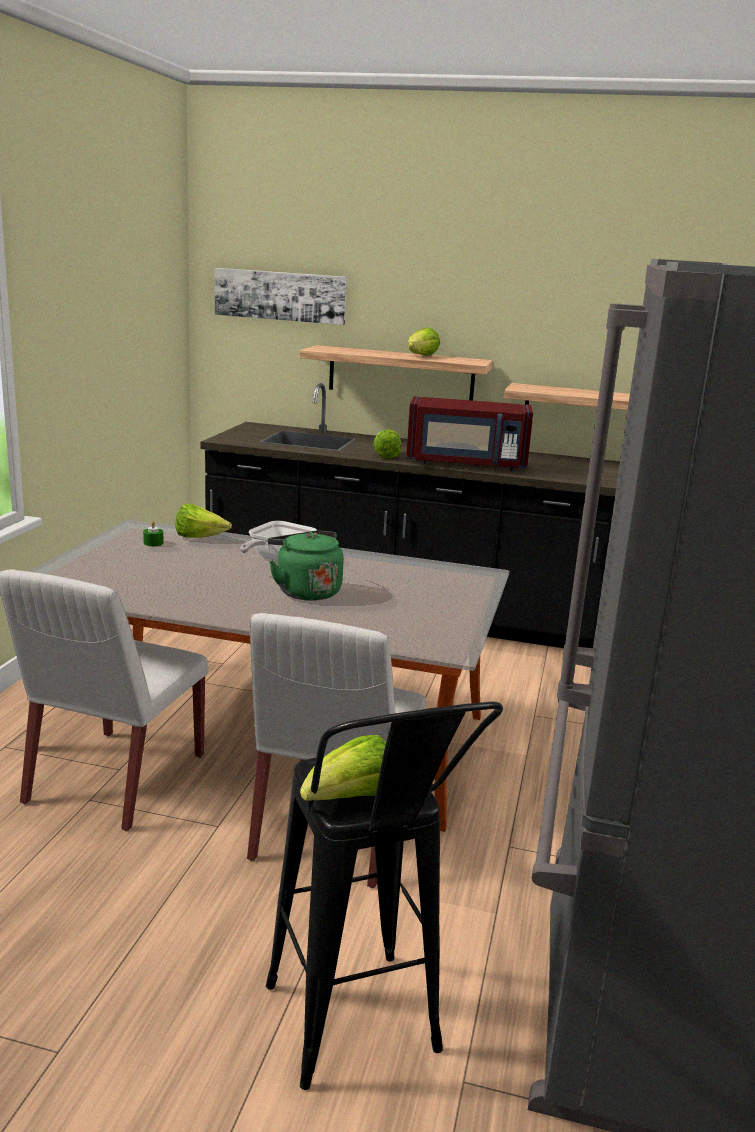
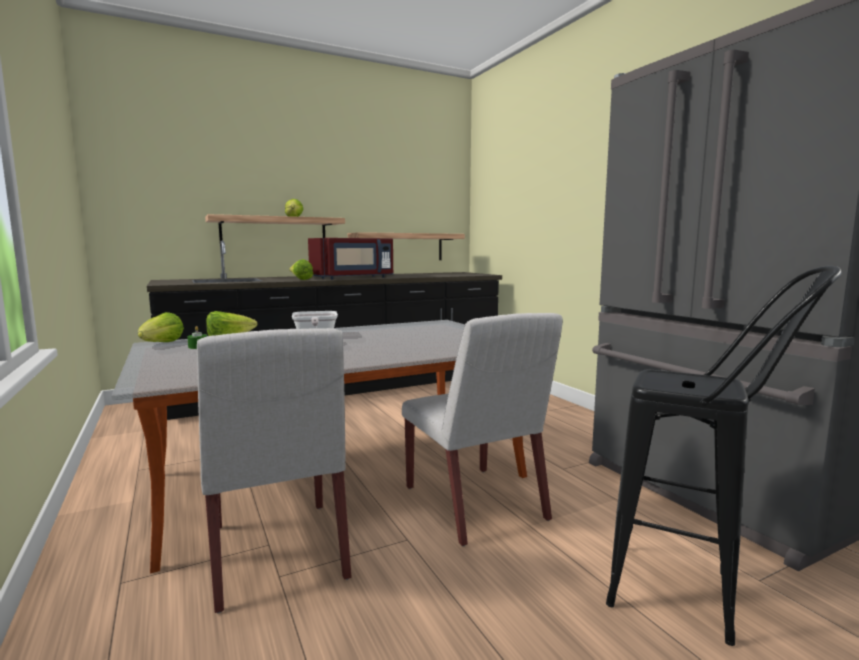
camera: 40 degrees left, 10 degrees down
picture [215,268,347,325] -> none
green kettle [268,530,344,601] -> none
lettuce [300,735,386,801] -> lettuce moved to [138,312,184,342]

